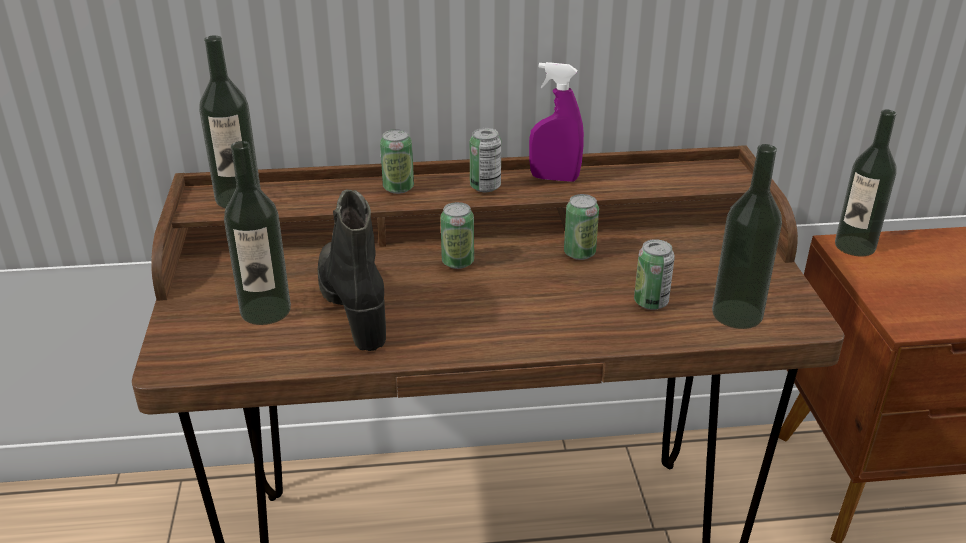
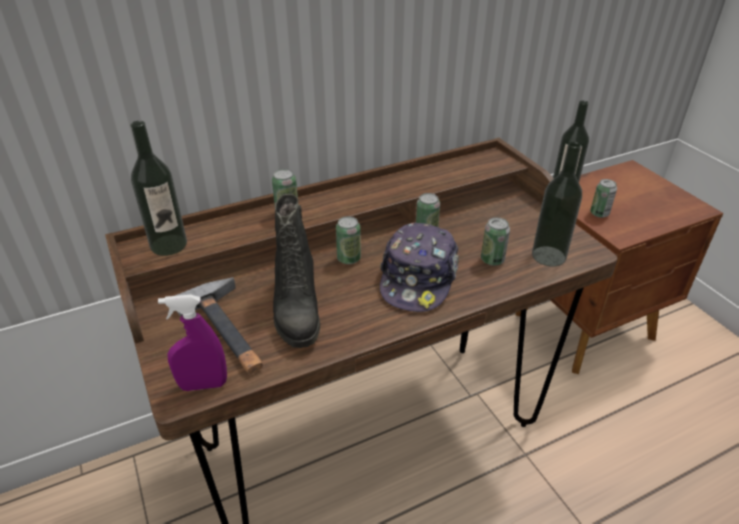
camera: 20 degrees left, 5 degrees up
bottle [224,141,291,325] -> hammer [175,277,263,374]
black boot [318,190,386,351] -> black boot turned 150 degrees counterclockwise [273,194,320,348]
can [470,128,501,192] -> can moved to [590,179,617,218]
purple spray bottle [529,62,584,182] -> purple spray bottle moved to [158,295,227,391]
none -> cap [380,223,459,312]

